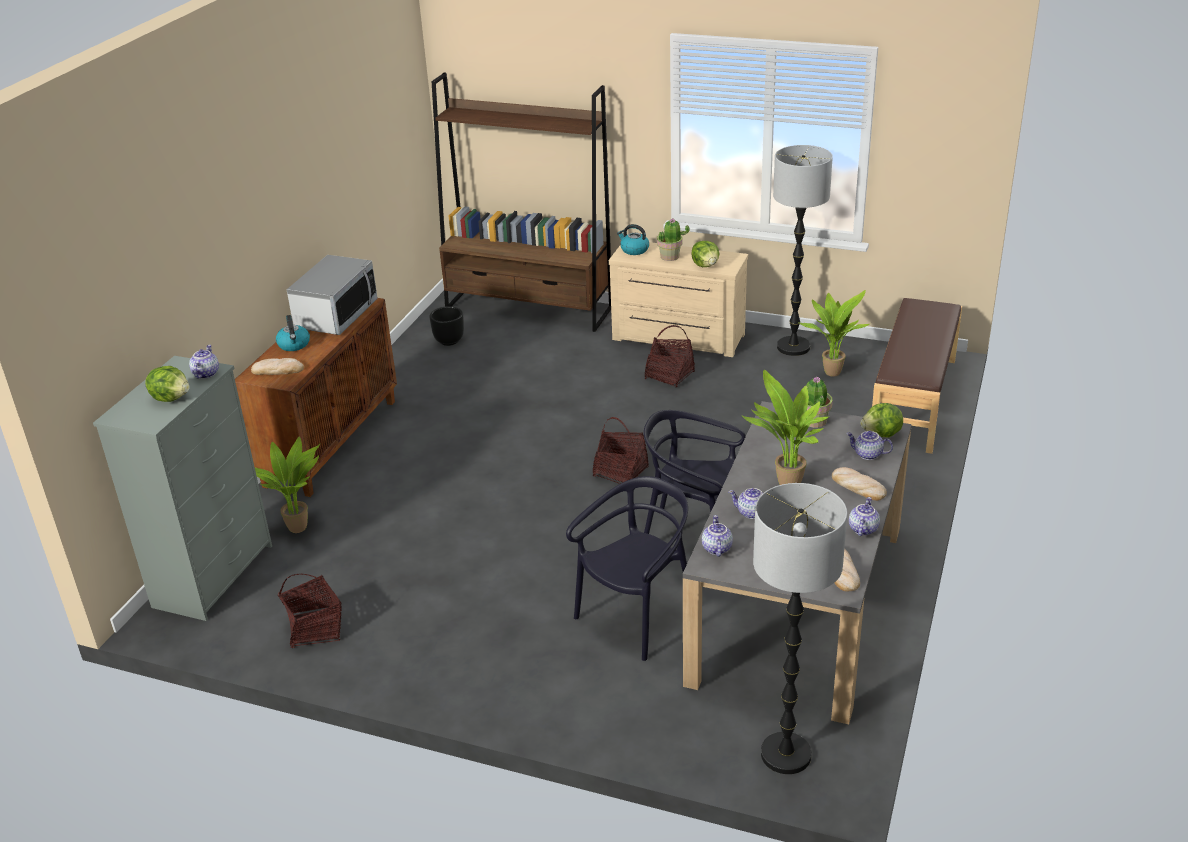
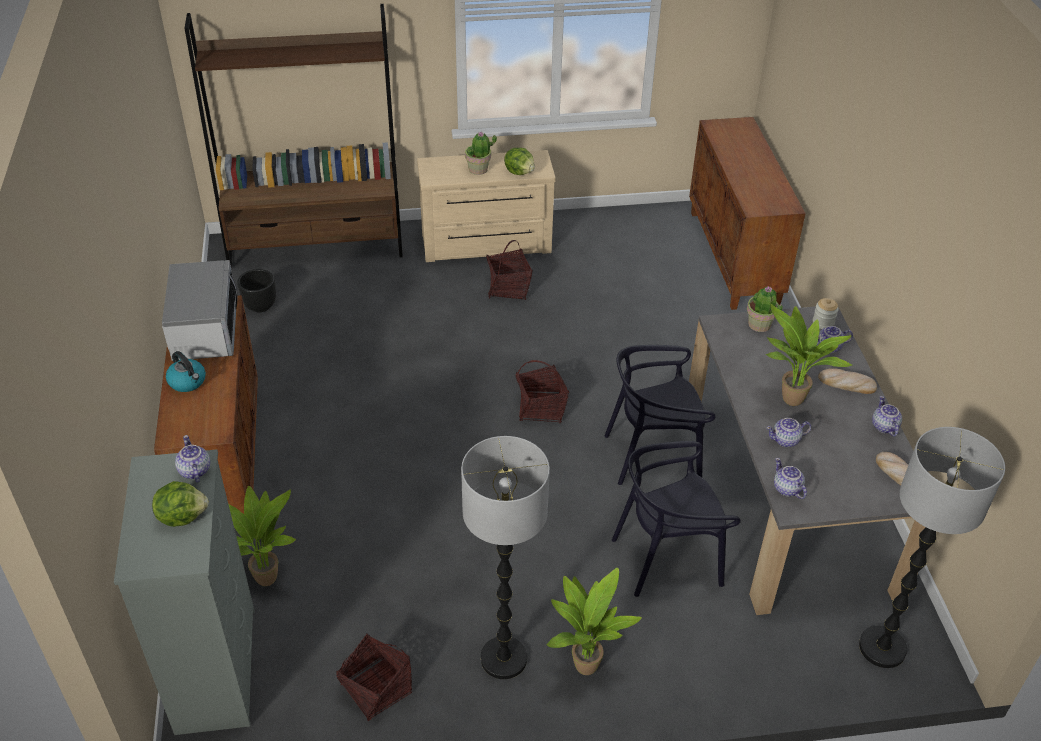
camera: 30 degrees left, 10 degrees up
bread [251,358,304,375] -> none
black chair [566,476,688,661] -> black chair turned 120 degrees counterclockwise [612,441,741,597]
kettle [617,224,649,255] -> none
floor lamp [773,145,833,356] -> floor lamp moved to [461,436,550,679]
potted plant [798,290,871,377] -> potted plant moved to [547,568,642,675]
lettuce [860,403,903,438] -> jar [813,298,839,329]
brown bench [872,298,962,454] -> brown cabinet [689,117,806,310]

